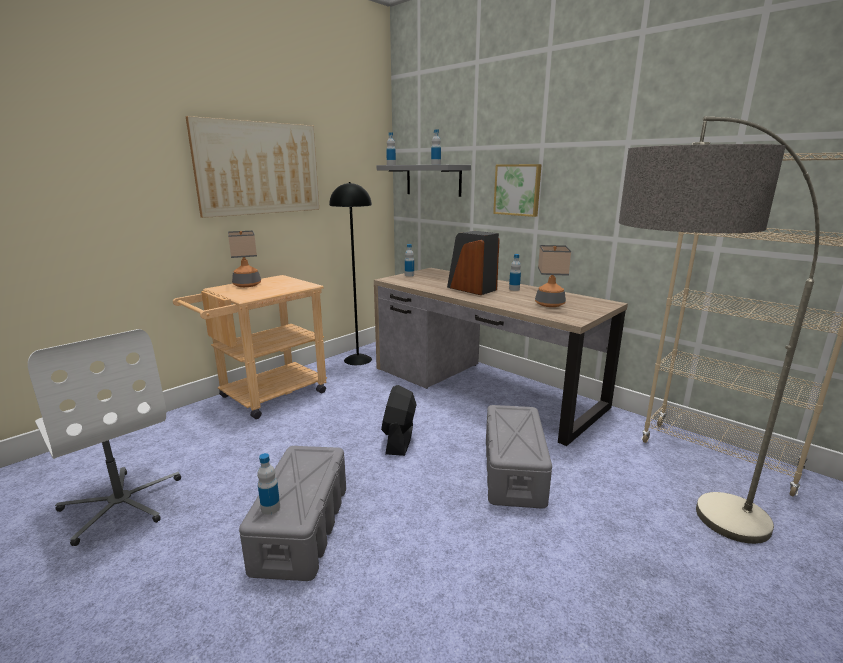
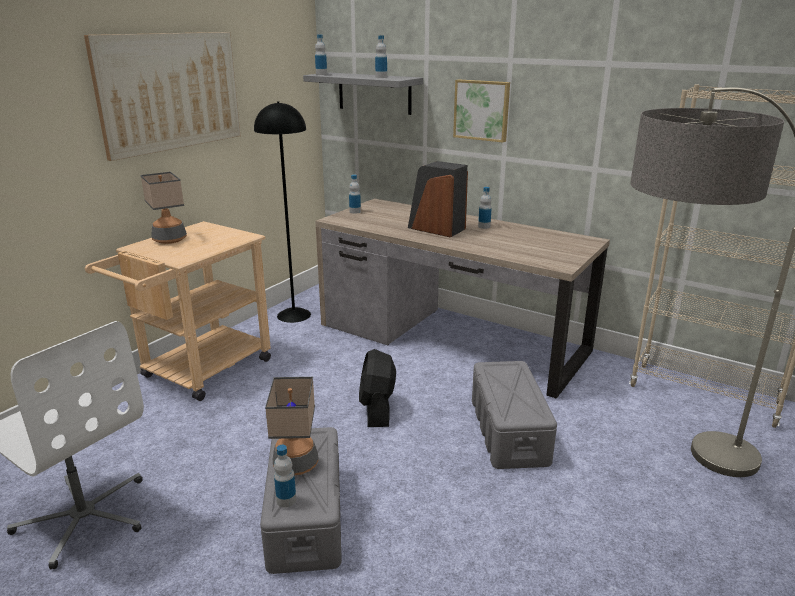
camera: 10 degrees left, 5 degrees up
table lamp [535,245,571,307] -> table lamp moved to [265,377,319,475]

